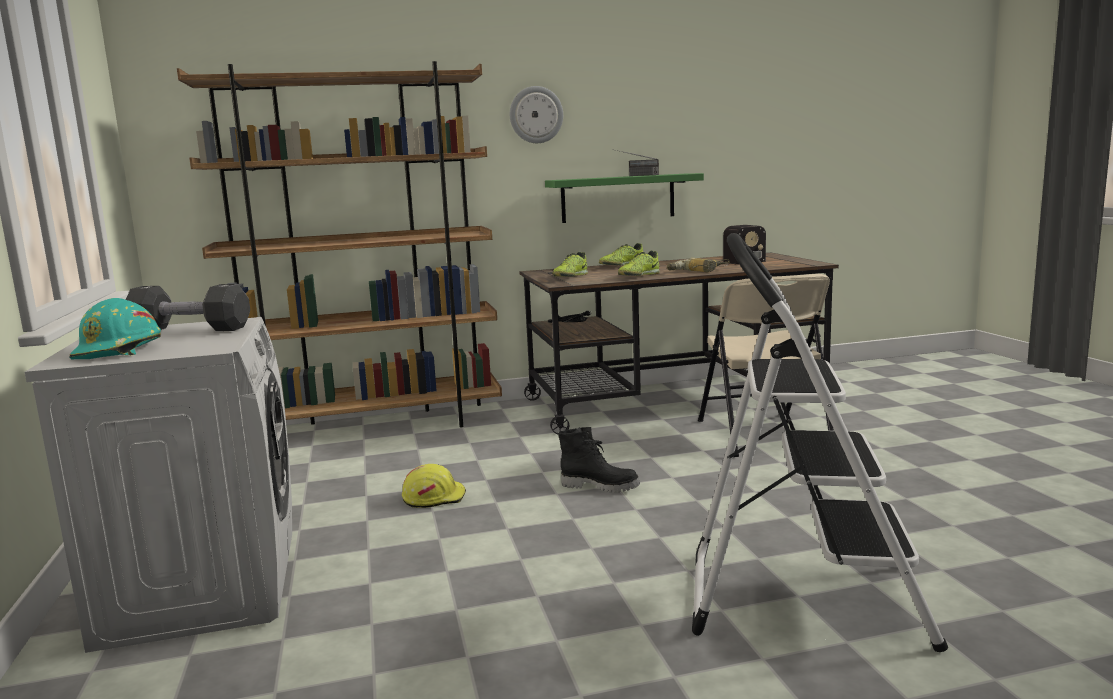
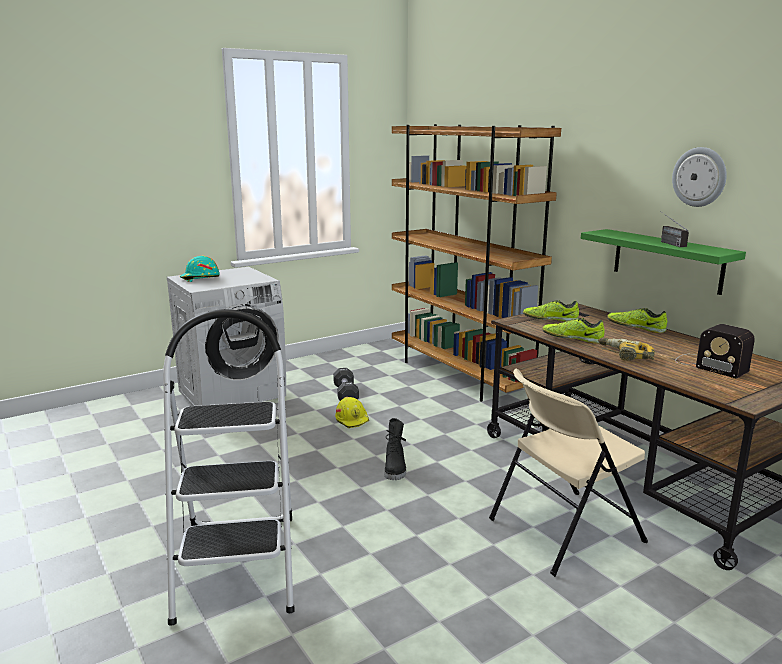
camera: 70 degrees right, 5 degrees up
black dumbbell [126,284,250,331] -> black dumbbell moved to [333,368,359,401]
wall clock [510,86,563,143] -> wall clock moved to [672,147,727,207]

